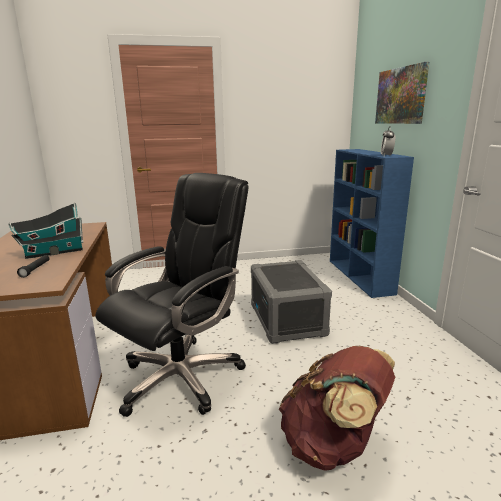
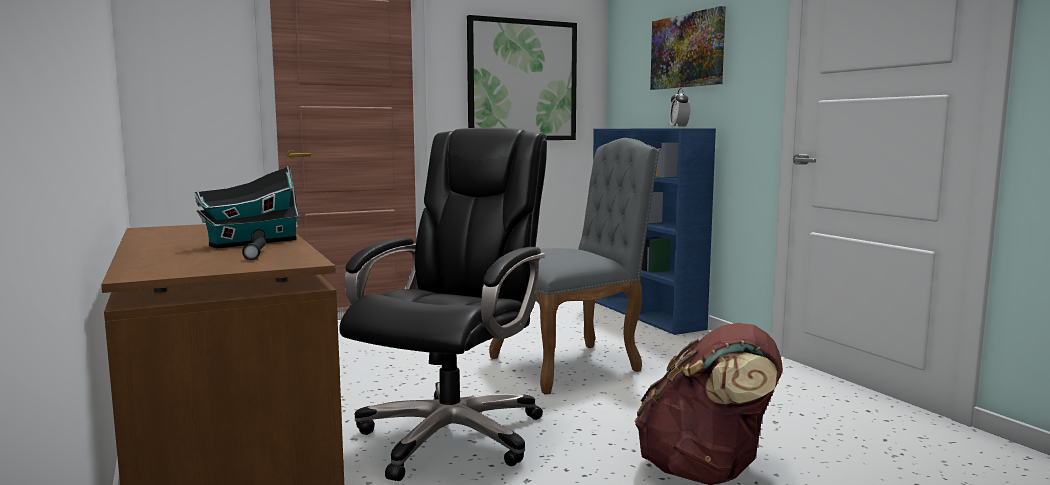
camera: 15 degrees left, 10 degrees down
grey storage box [251,260,332,344] -> grey chair [489,138,659,395]
none -> picture [467,15,577,140]

